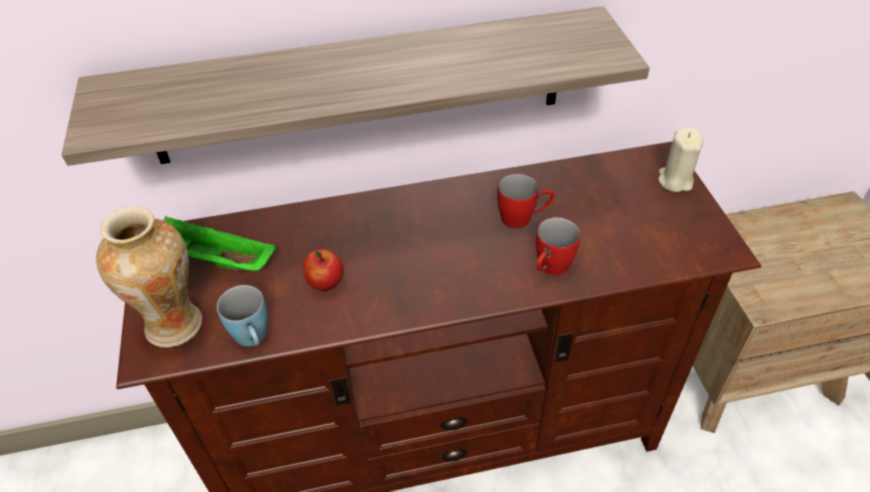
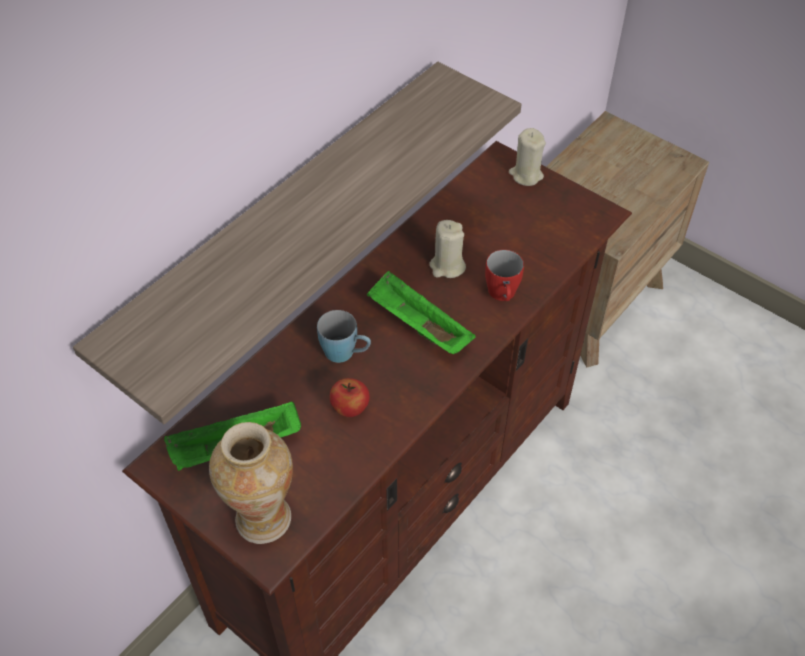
camera: 40 degrees left, 5 degrees up
blue mug [217,285,267,346] -> blue mug moved to [317,310,371,363]
red mug [497,173,554,228] -> beige candle [429,220,466,278]
none -> green tray [367,271,476,354]

